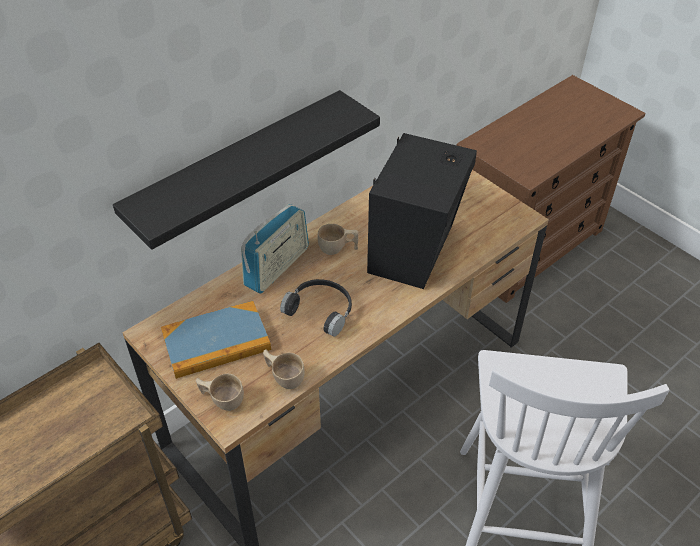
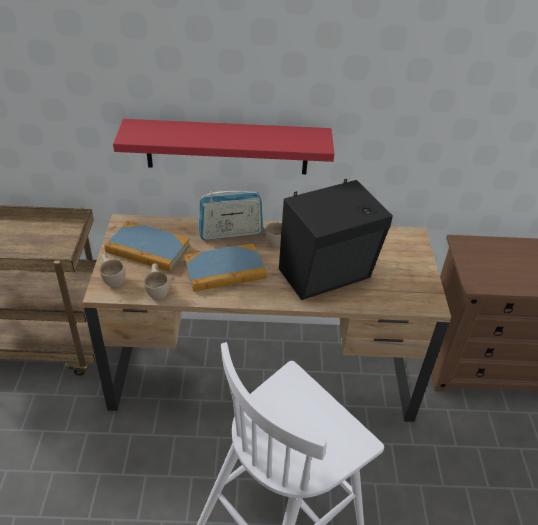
camera: 40 degrees right, 5 degrees down
black shelf [113,90,380,250] -> red shelf [113,119,334,174]
black headphones [280,279,352,337] -> book [184,243,266,292]

